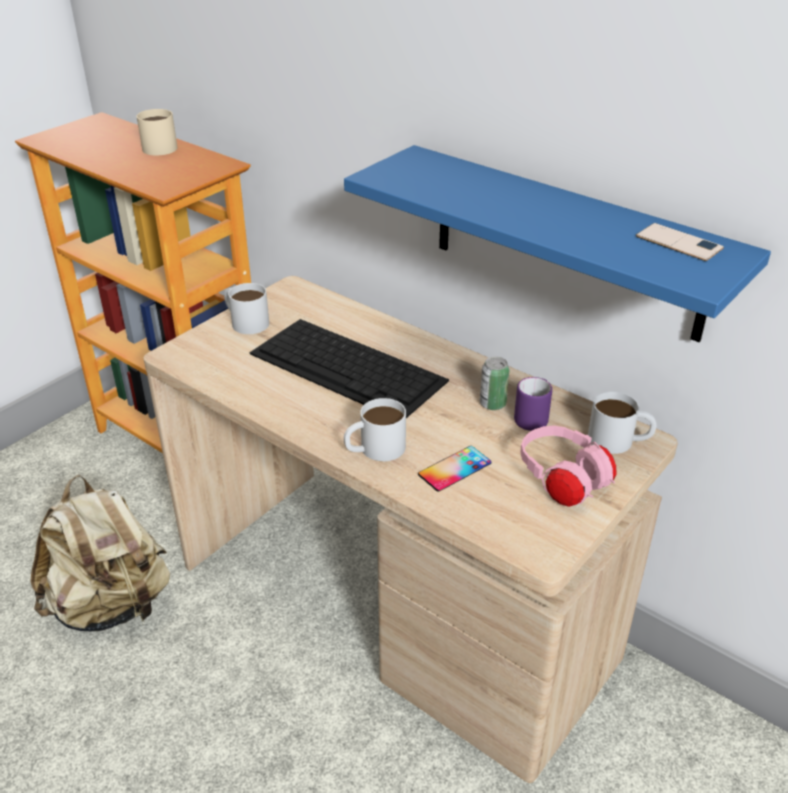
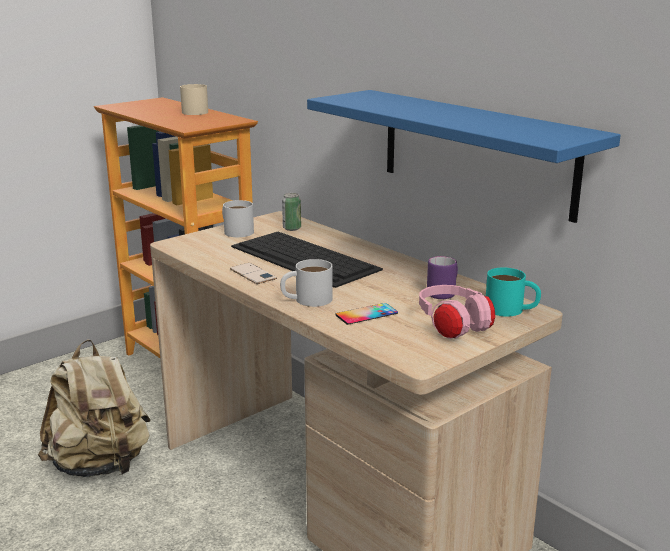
camera: 10 degrees right, 15 degrees down
can [480,356,509,410] -> can moved to [282,193,301,231]
white mug [588,391,657,454] -> turquoise mug [486,267,541,317]
phone [636,223,724,261] -> phone moved to [230,263,277,284]

